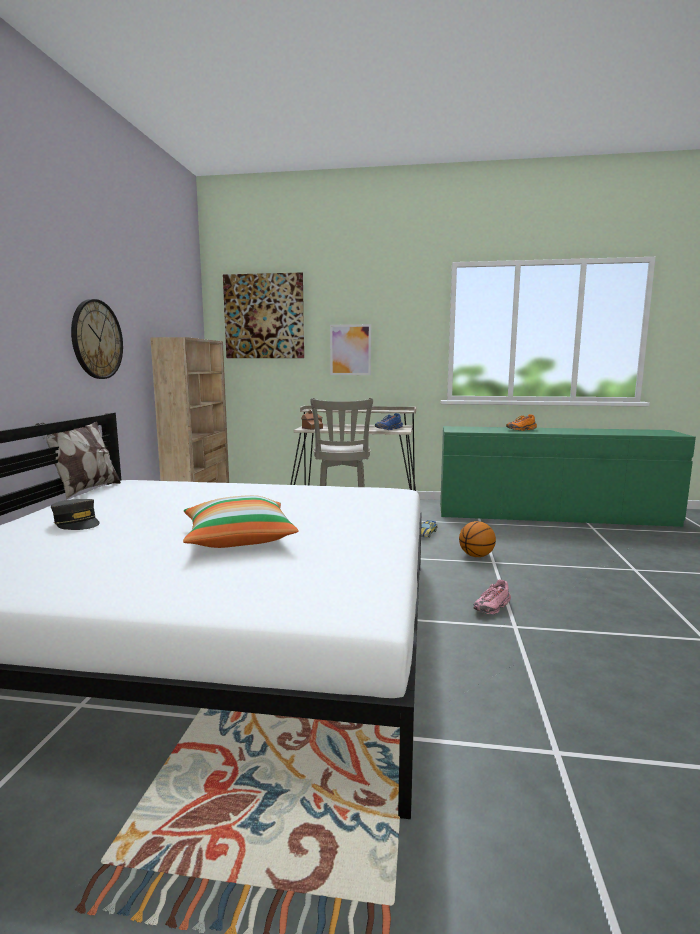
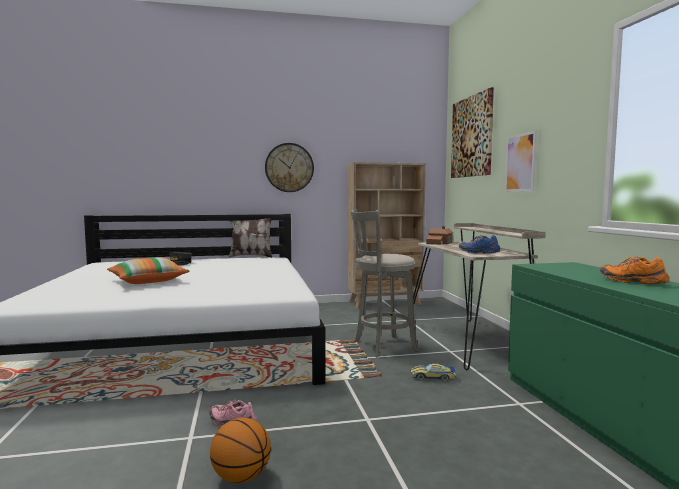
camera: 70 degrees right, 5 degrees down
basketball [459,521,496,557] -> basketball moved to [210,418,271,483]

